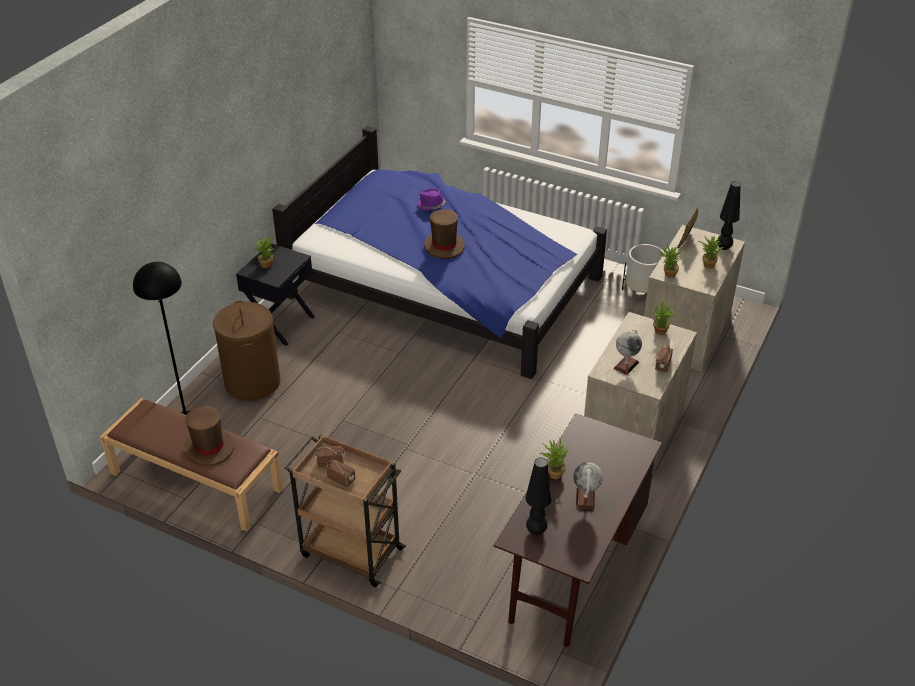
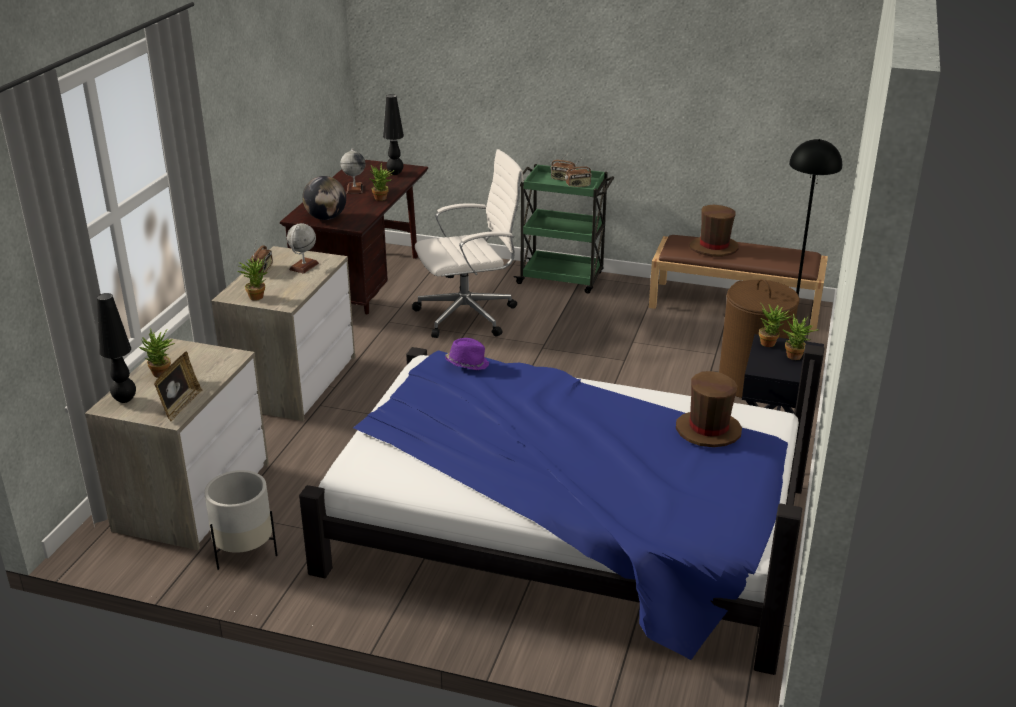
camera: 170 degrees right, 10 degrees down
brown cart [285,434,406,587] -> green cart [514,164,614,294]
purple hat [417,188,446,211] -> purple hat moved to [445,338,490,370]
brown hat [424,209,465,259] -> brown hat moved to [676,371,742,447]
potted plant [659,243,682,278] -> potted plant moved to [759,303,791,347]
none -> globe [302,176,346,220]
none -> white office chair [412,149,524,338]

